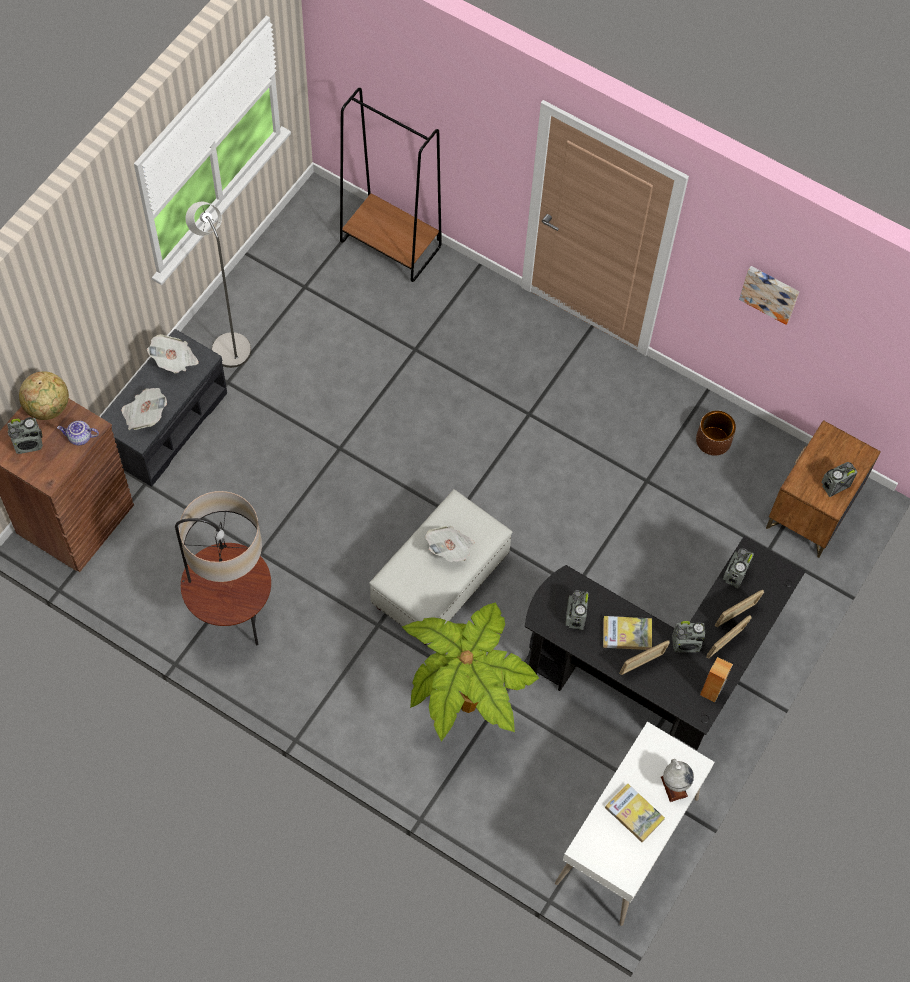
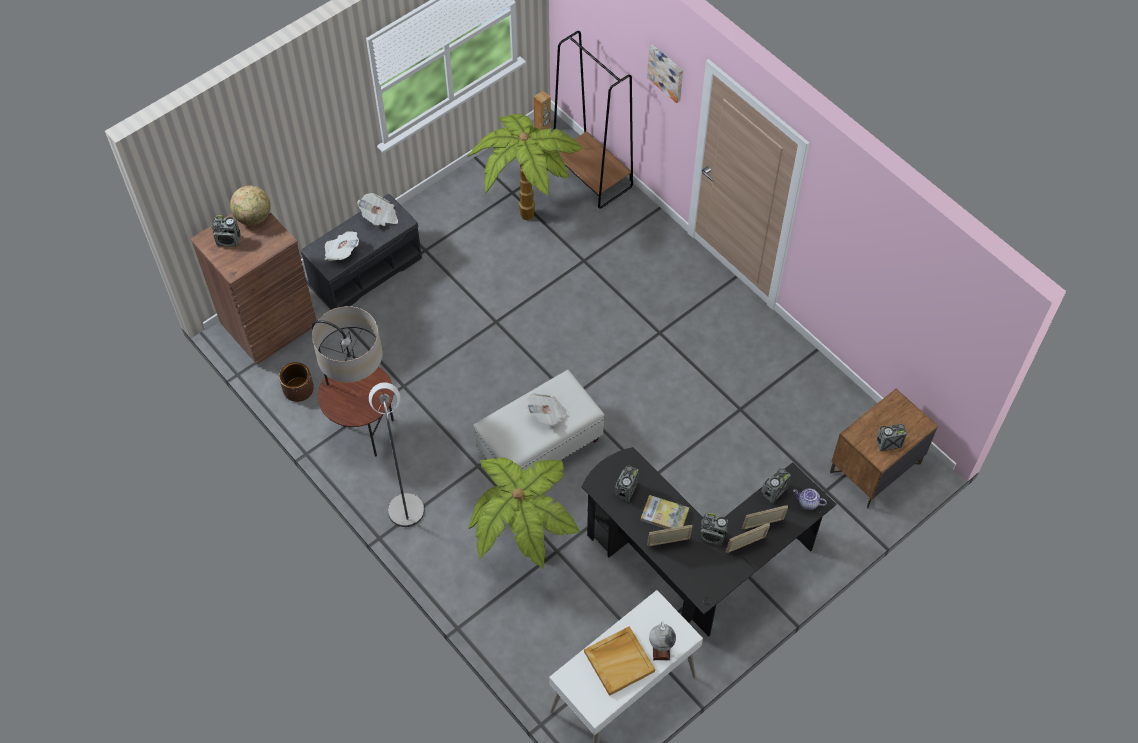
camera: 20 degrees right, 5 degrees down
teapot [57,421,99,445] -> teapot moved to [793,488,827,510]
grey floor lamp [186,202,251,368] -> grey floor lamp moved to [369,383,424,527]
book [605,784,665,842] -> beige tray [584,626,655,696]
brown planter [696,410,736,456] -> brown planter moved to [279,362,314,402]
brown speaker [700,657,733,703] -> brown speaker moved to [533,91,551,130]
picture [739,266,799,325] -> picture moved to [647,45,683,103]
none -> potted plant [468,114,583,221]

